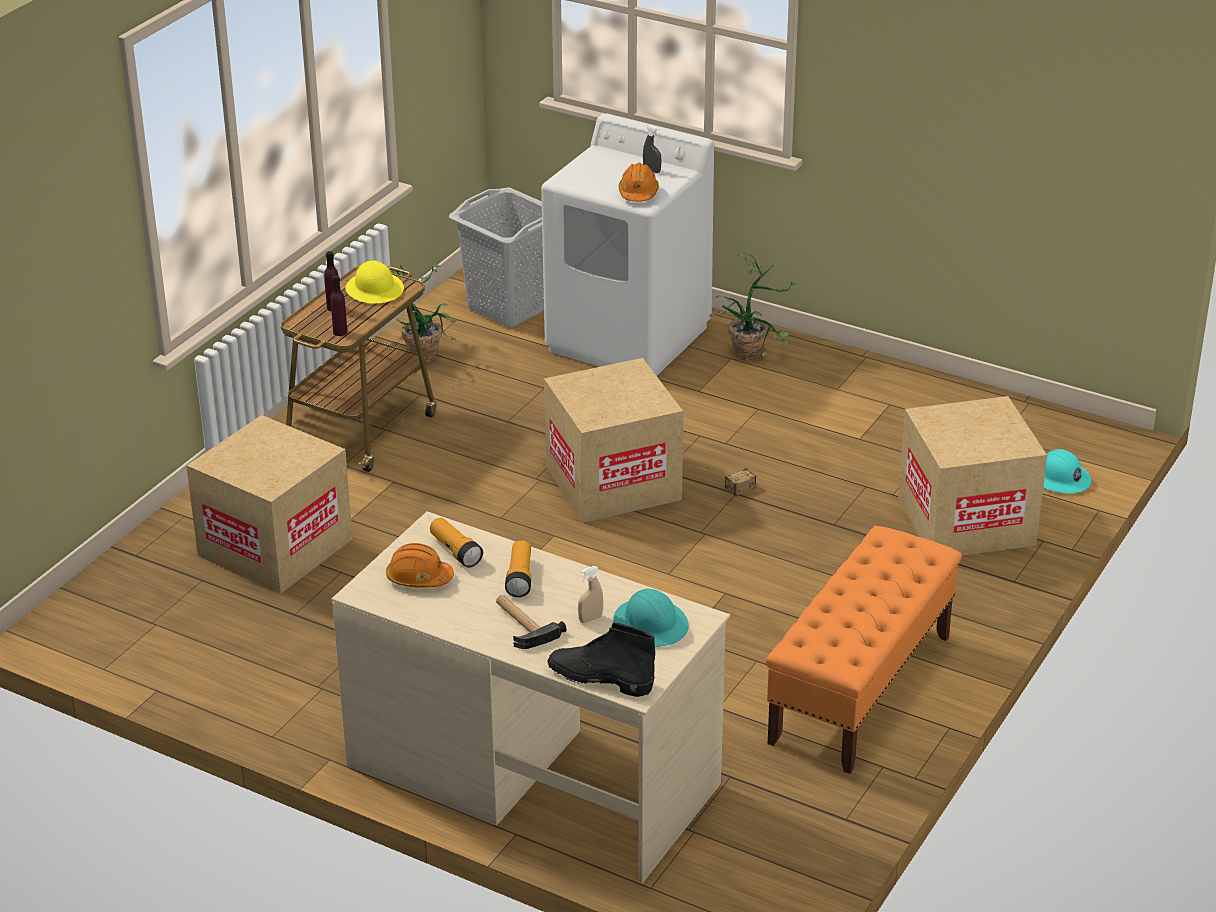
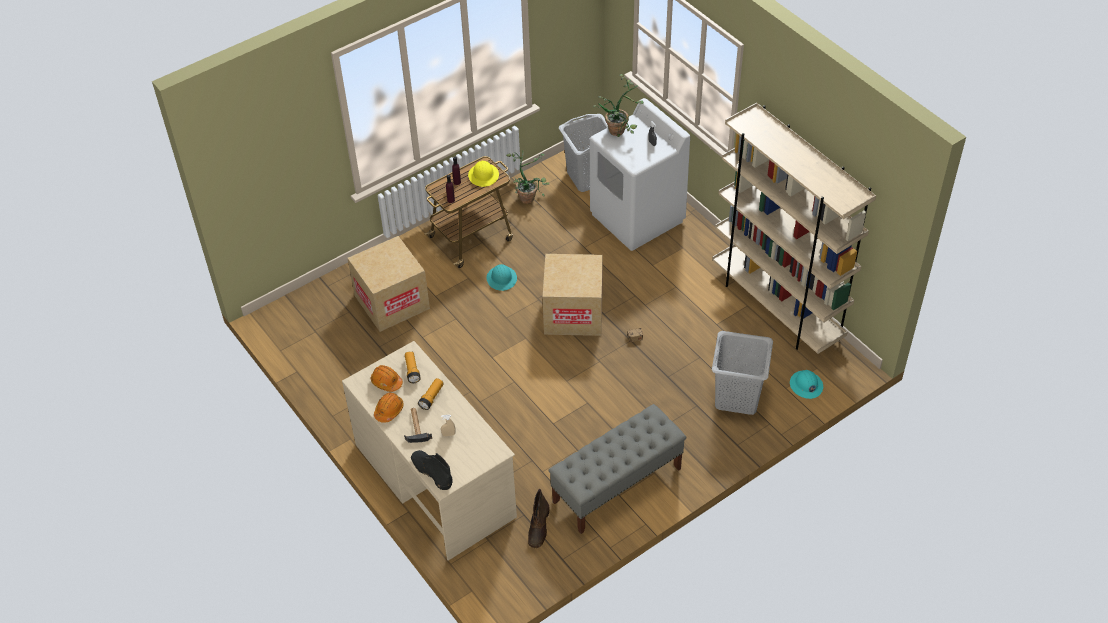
camera: 25 degrees right, 15 degrees up
turquoise hard hat [613,589,689,647] -> turquoise hard hat moved to [487,264,517,291]
orange hard hat [618,163,659,202] -> orange hard hat moved to [374,393,404,423]
potted plant [710,253,799,361] -> potted plant moved to [593,74,644,137]
orange bench [766,526,962,774] -> grey bench [549,404,686,534]
cardboard box [898,396,1047,556] -> grey laundry basket [712,331,773,415]
none -> brown boot [528,489,550,548]
none -> beige bookcase [712,103,876,354]

